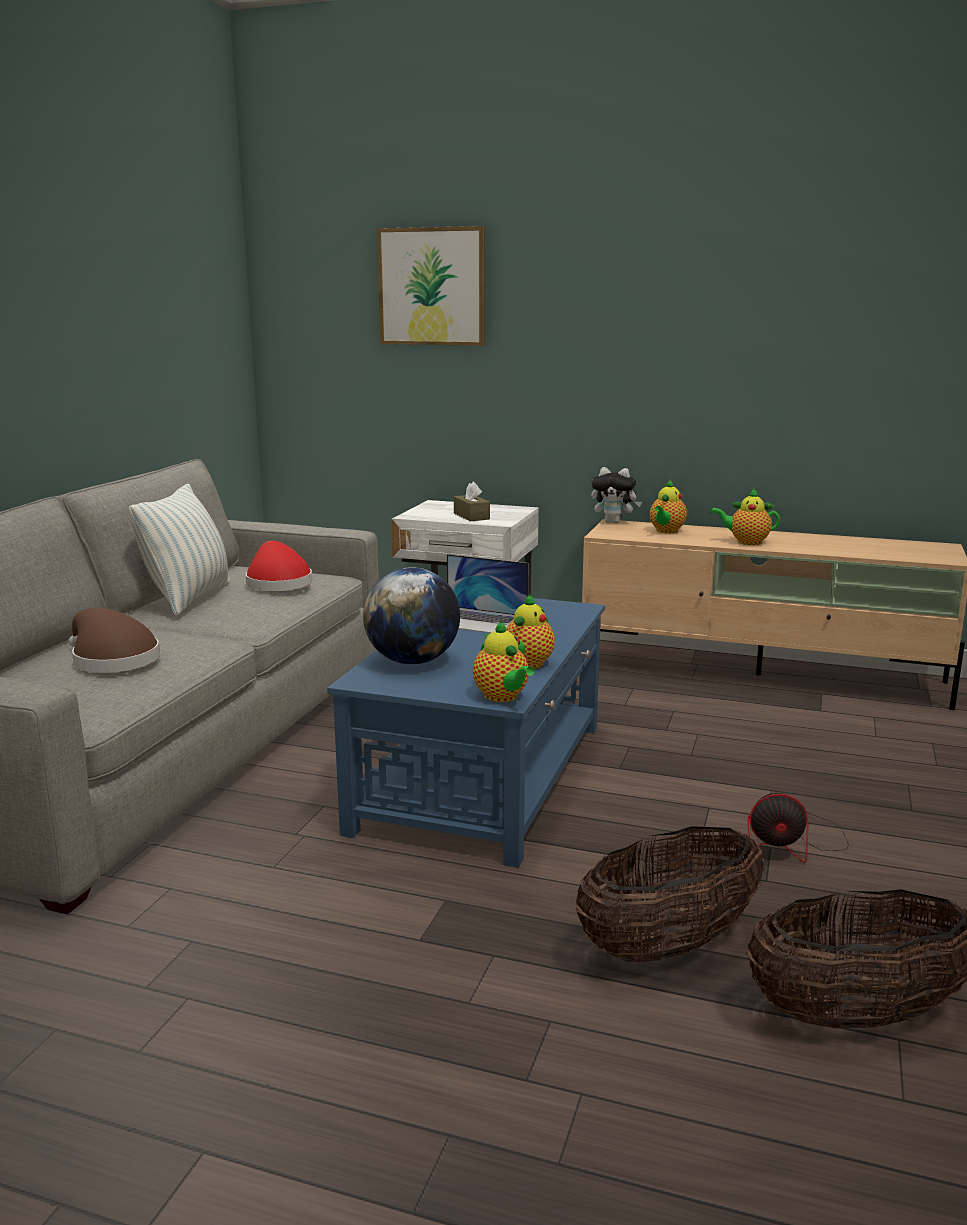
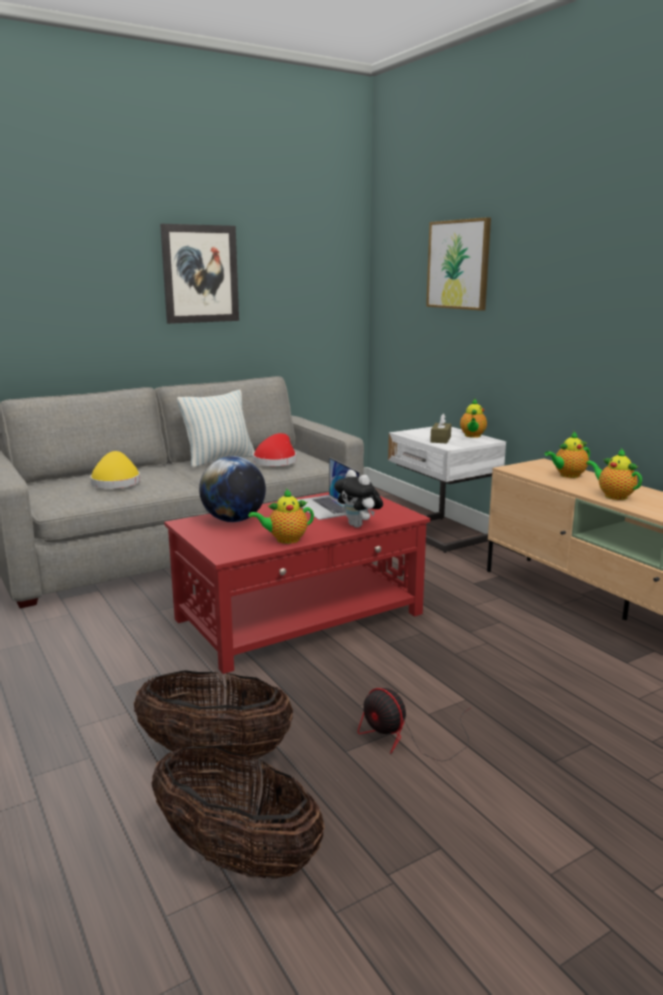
camera: 40 degrees right, 0 degrees up
brown hat [69,608,160,673] -> yellow hat [90,451,140,489]
blue coffee table [327,598,605,868] -> red coffee table [164,492,430,674]
teapot [473,620,534,702] -> teapot moved to [460,399,487,438]
plush toy [591,467,642,523] -> plush toy moved to [334,470,383,528]
none -> picture [160,224,239,324]

